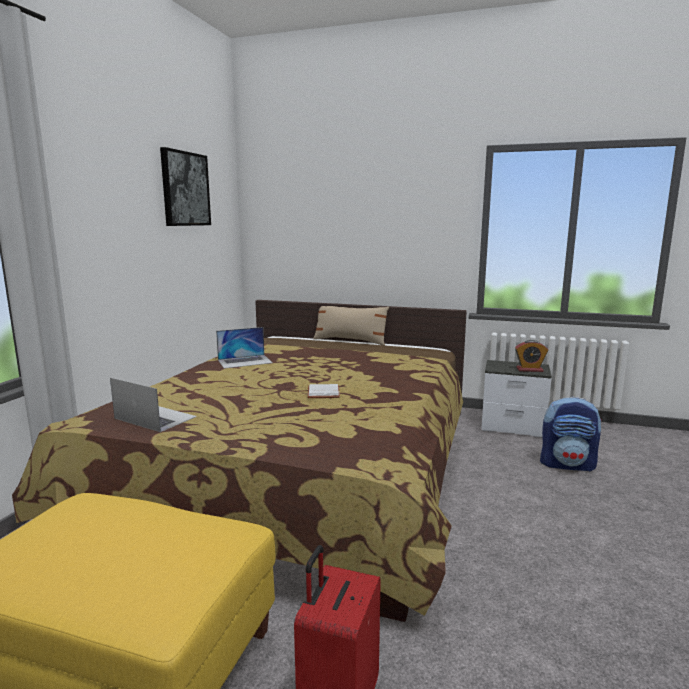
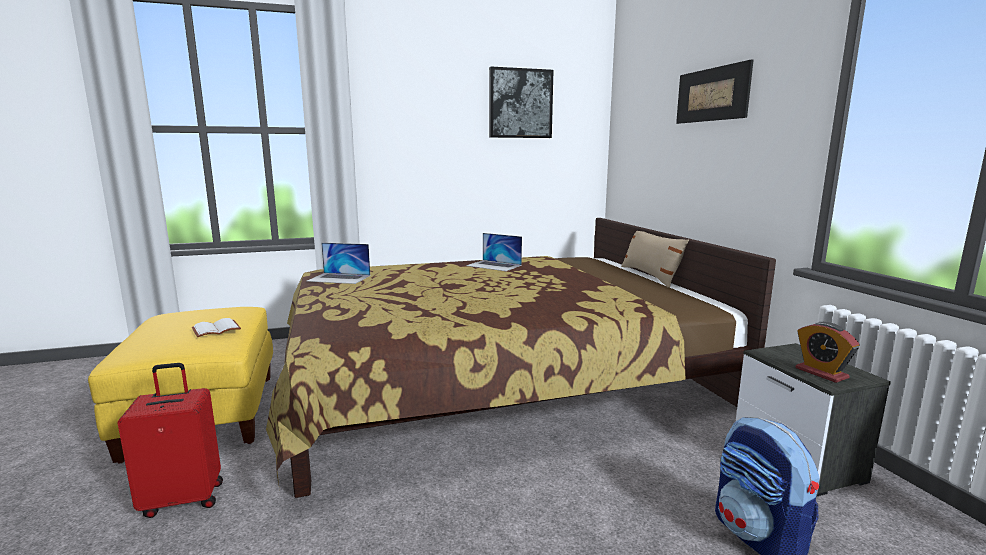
camera: 55 degrees right, 0 degrees up
laptop [110,378,197,432] -> laptop turned 105 degrees clockwise [306,243,370,284]
white book [307,384,340,398] -> white book moved to [192,318,241,337]
none -> picture [676,59,754,124]

